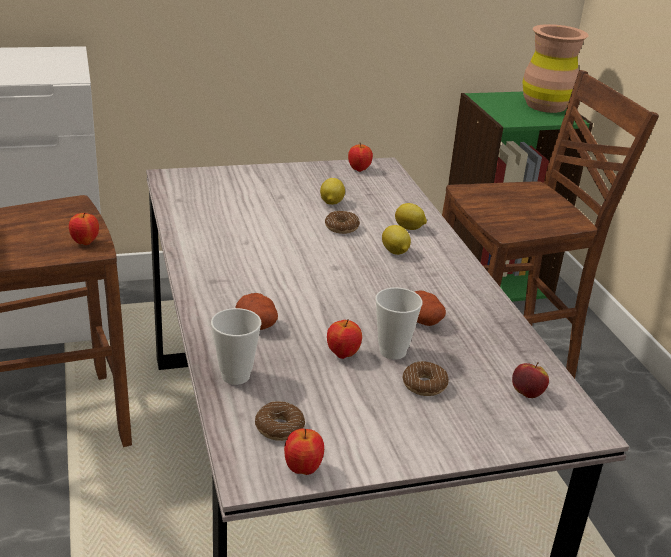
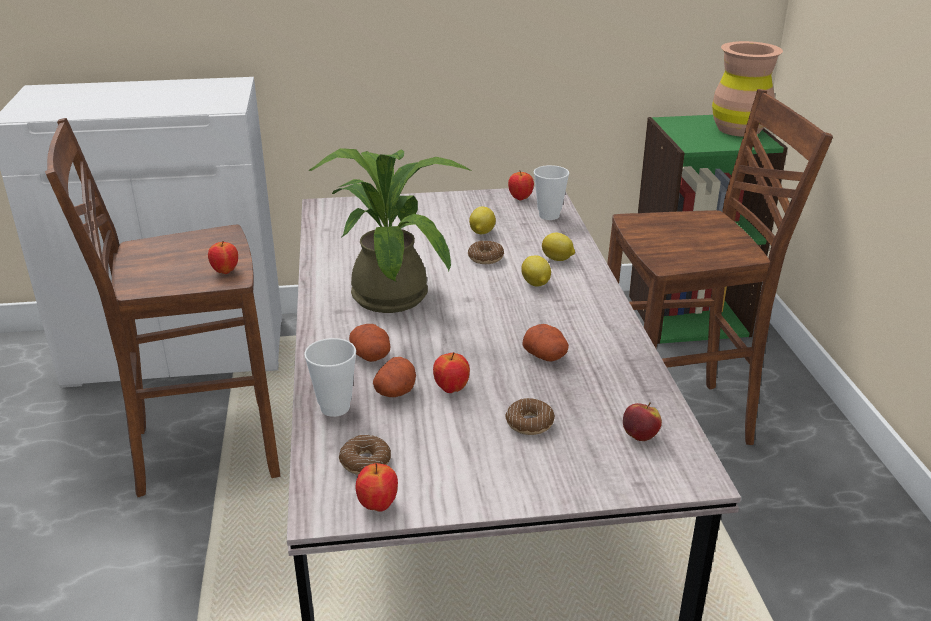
camera: 10 degrees right, 0 degrees up
cup [375,287,423,360] -> cup moved to [534,165,569,220]
none -> potted plant [308,148,471,313]
none -> potato [373,357,416,397]

